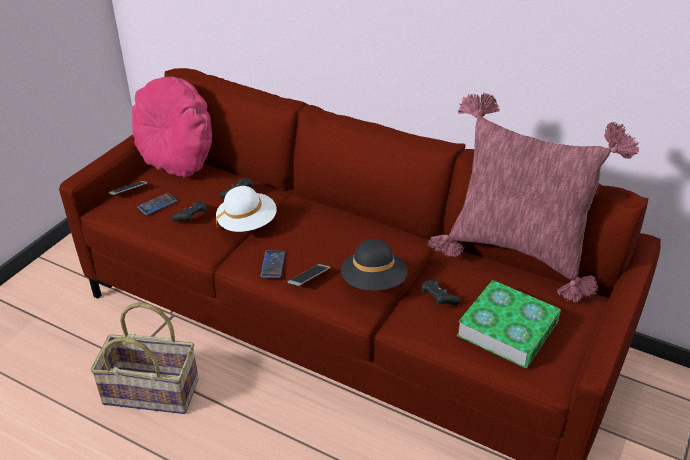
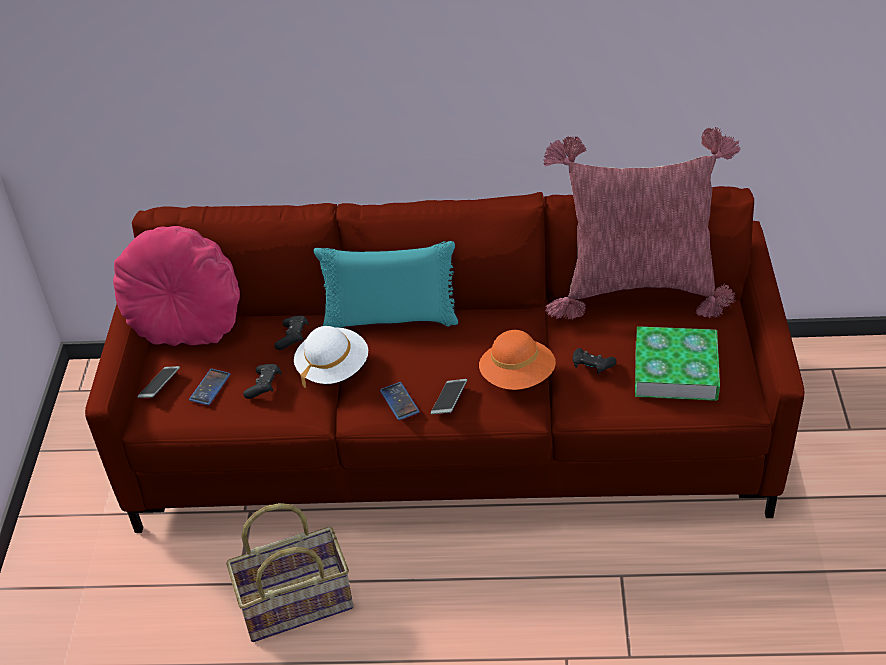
camera: 25 degrees left, 5 degrees up
black hat [341,239,408,291] -> orange hat [479,330,556,390]
none -> turquoise pillow [313,241,458,328]

